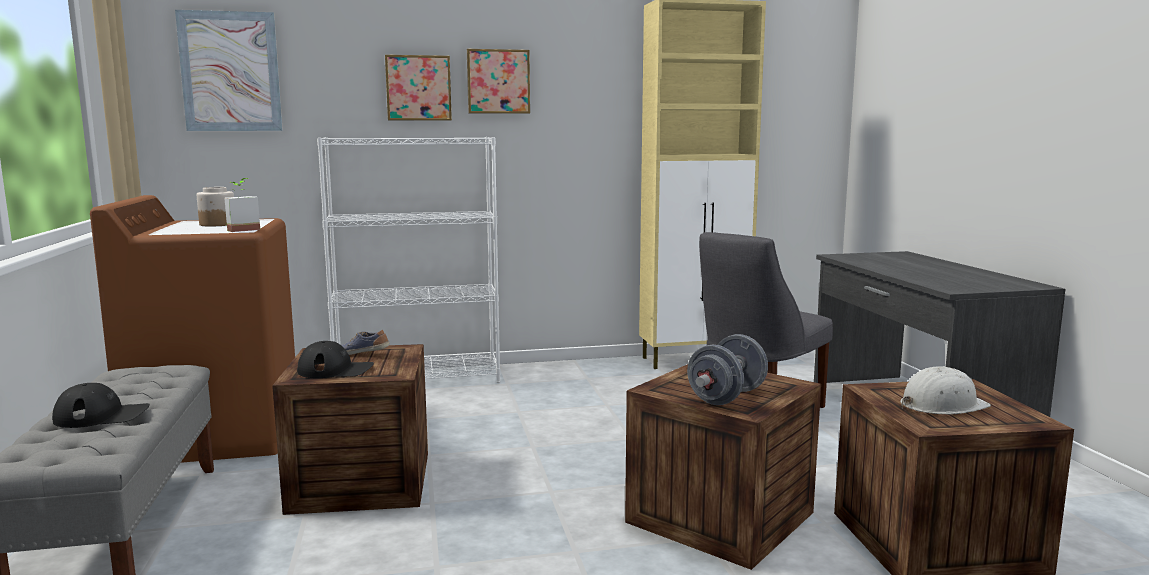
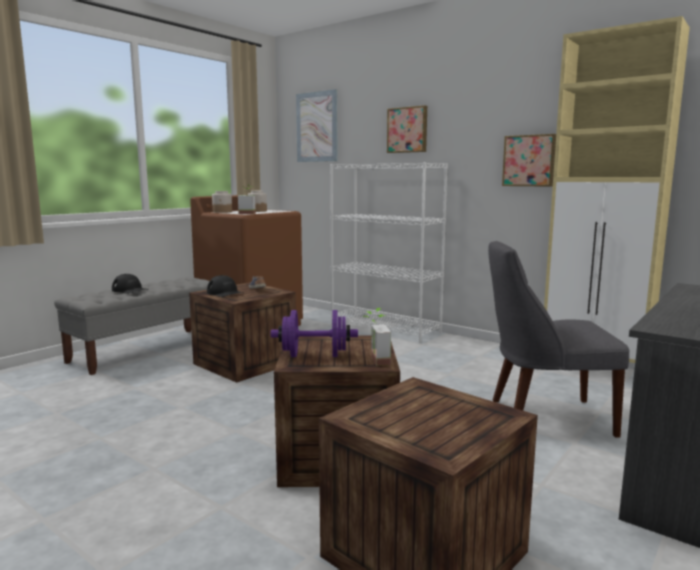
camera: 50 degrees right, 0 degrees up
picture [467,49,530,114] -> picture moved to [502,134,556,187]
grey dumbbell [687,334,768,405] -> purple dumbbell [271,310,358,357]
white hard hat [900,366,991,414] -> none
none -> jar [212,191,232,213]
none -> potted plant [363,308,391,366]

